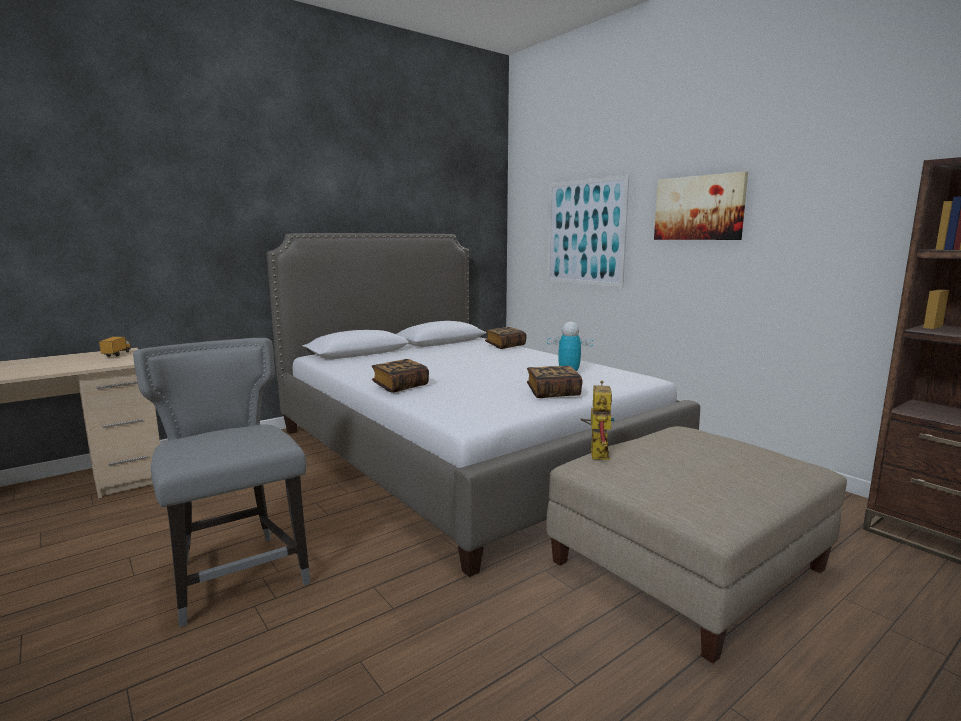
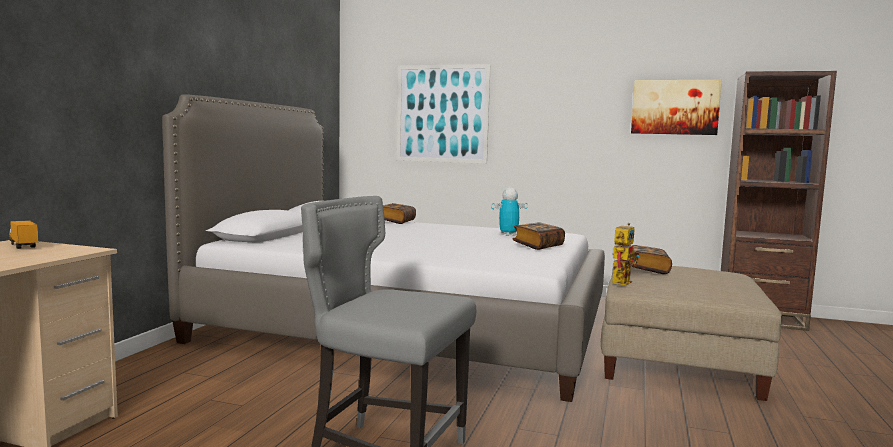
camera: 35 degrees left, 5 degrees down
book [372,359,429,393] -> book moved to [630,245,672,274]
toy robot [581,381,615,460] -> toy robot turned 60 degrees clockwise [612,223,639,285]
picture [654,171,748,240] -> picture moved to [631,80,722,135]

